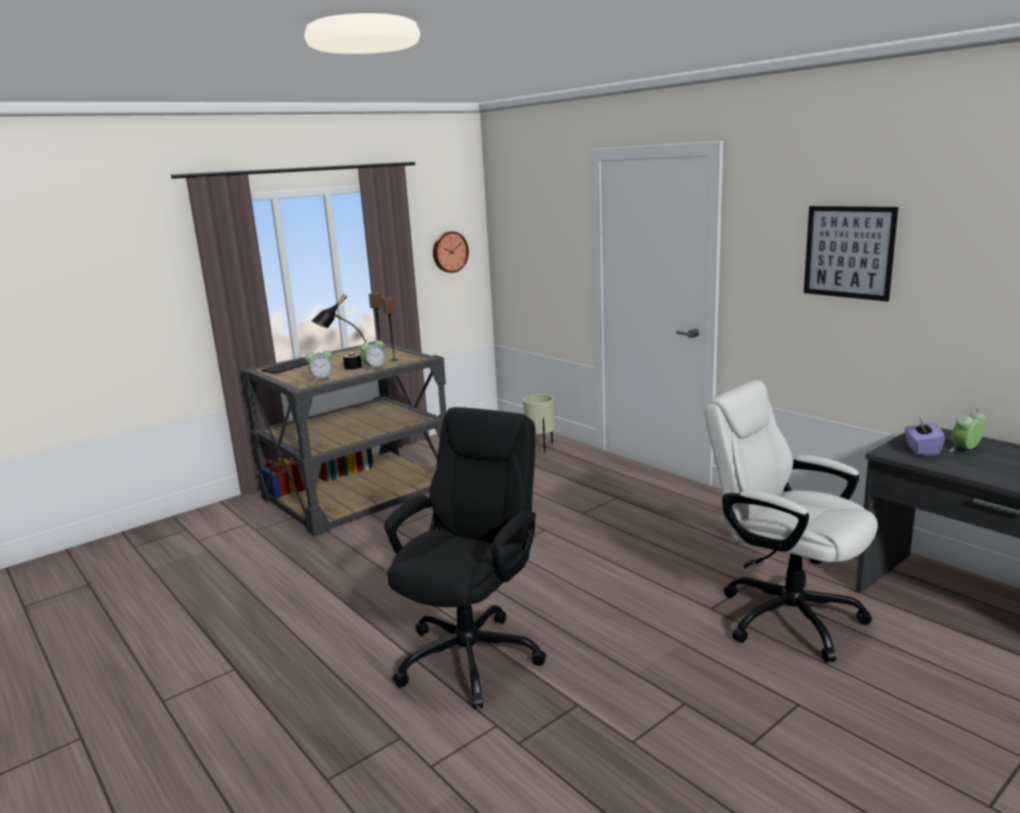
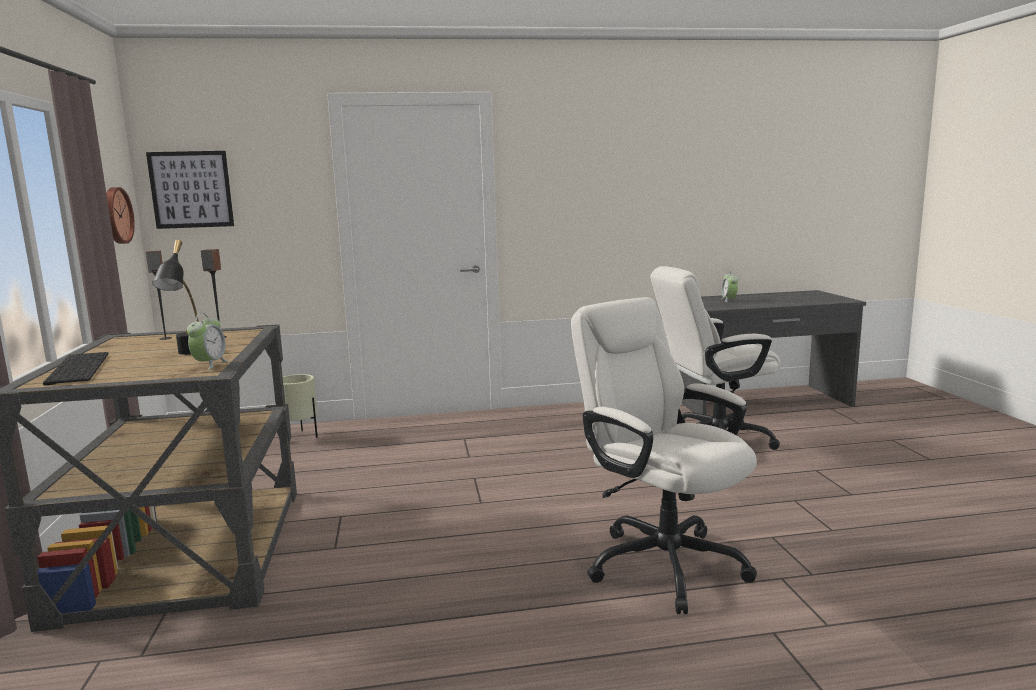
camera: 60 degrees left, 5 degrees down
alarm clock [360,337,387,372] -> none
black office chair [384,407,546,709] -> white office chair [571,297,757,614]
picture [804,206,898,302] -> picture moved to [146,151,234,229]
purple tissue box [905,417,945,456] -> none

